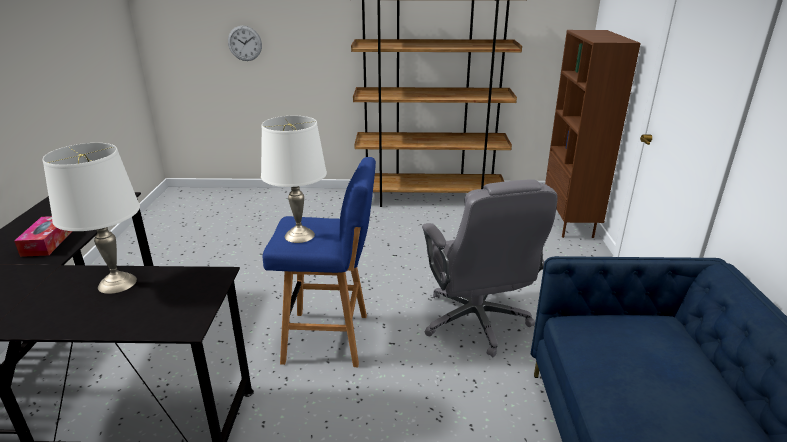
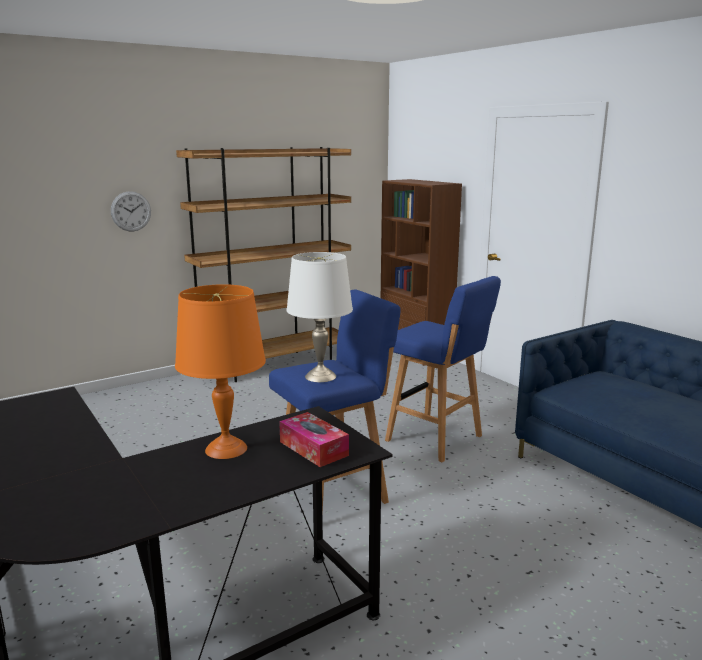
camera: 35 degrees left, 10 degrees down
tissue box [14,216,72,257] -> tissue box moved to [279,412,349,467]
white table lamp [43,143,140,294] -> orange table lamp [175,284,266,459]
wall clock [228,26,262,61] -> wall clock moved to [111,191,151,232]
grey office chair [422,179,558,357] -> blue stool [385,276,501,462]

